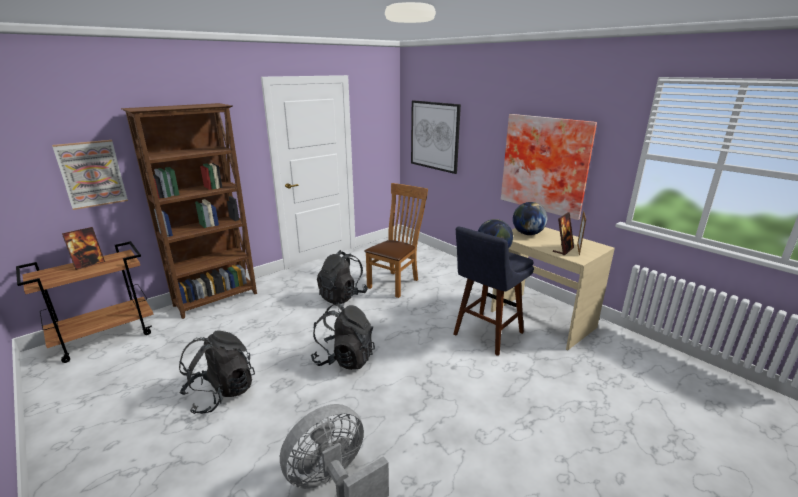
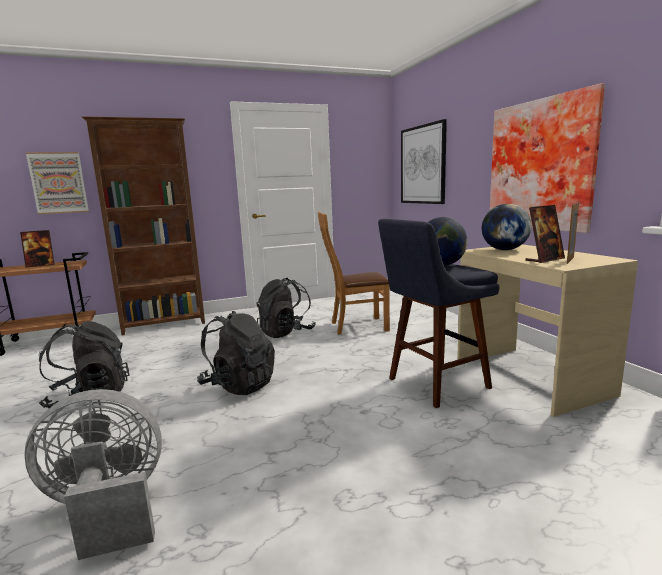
camera: 20 degrees right, 10 degrees down
brown chair [364,183,428,298] -> brown chair turned 150 degrees counterclockwise [318,212,390,334]

